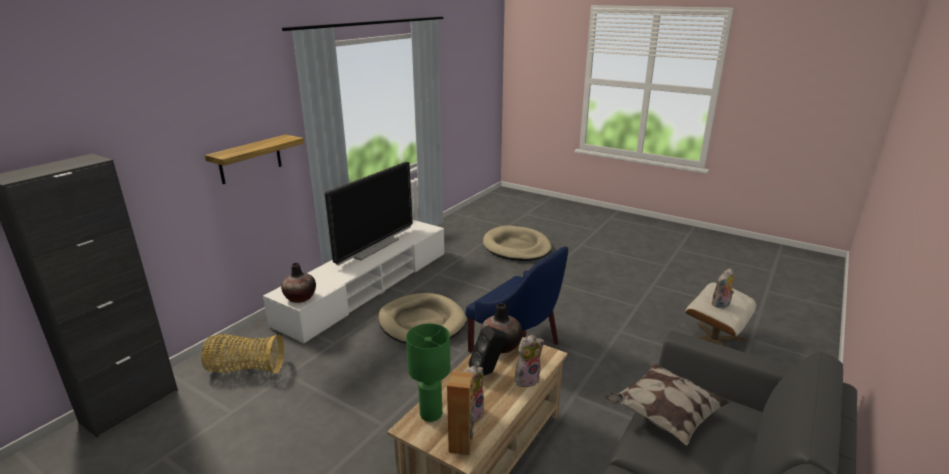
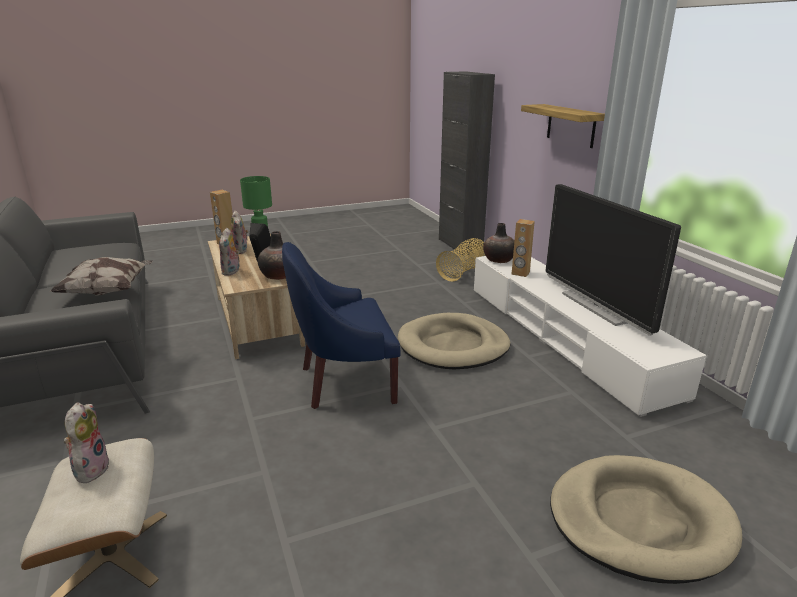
camera: 125 degrees right, 0 degrees up
none -> brown speaker [511,219,535,277]

